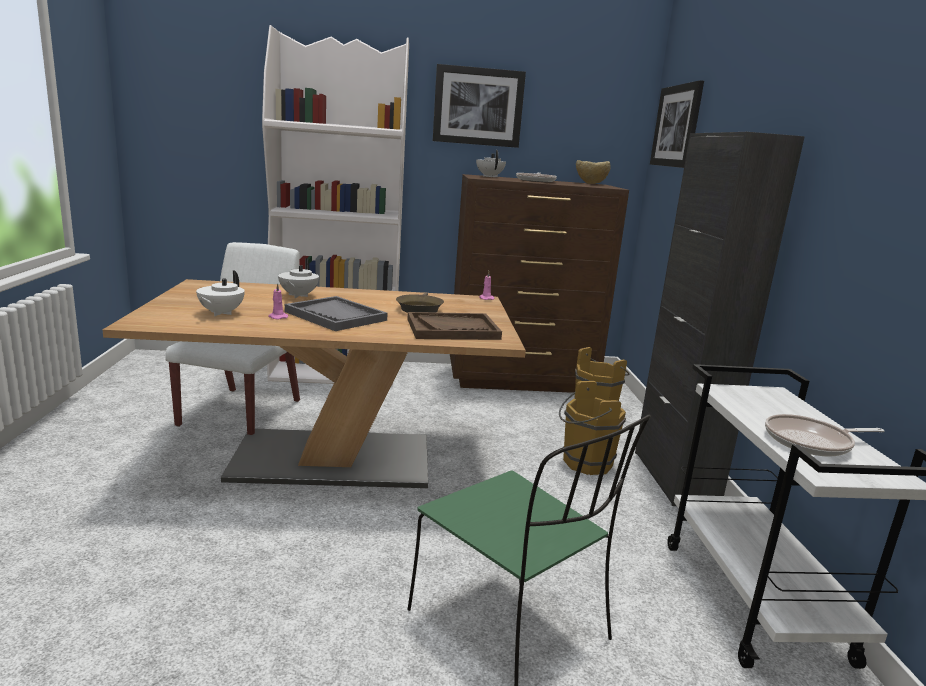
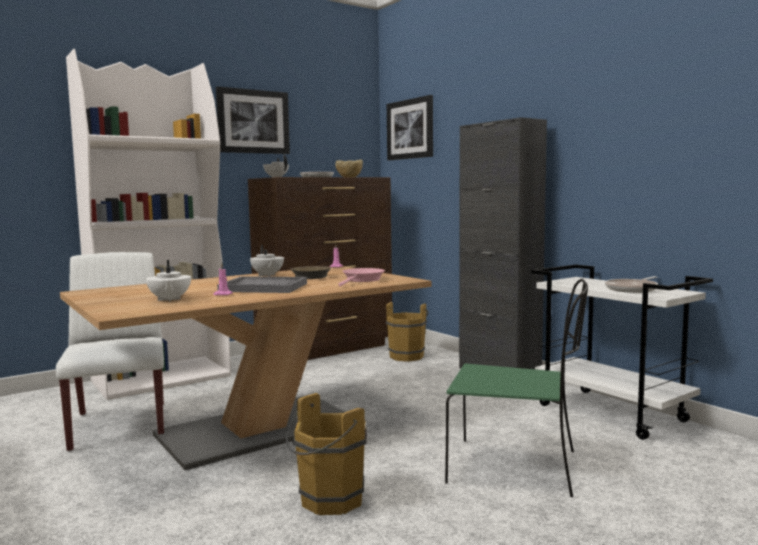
camera: 30 degrees left, 10 degrees down
white teapot [278,258,319,298] -> white teapot moved to [250,245,284,277]
brown tray [407,312,502,340] -> pink frying pan [338,268,385,286]
brown bucket [559,381,626,475] -> brown bucket moved to [286,393,367,515]

